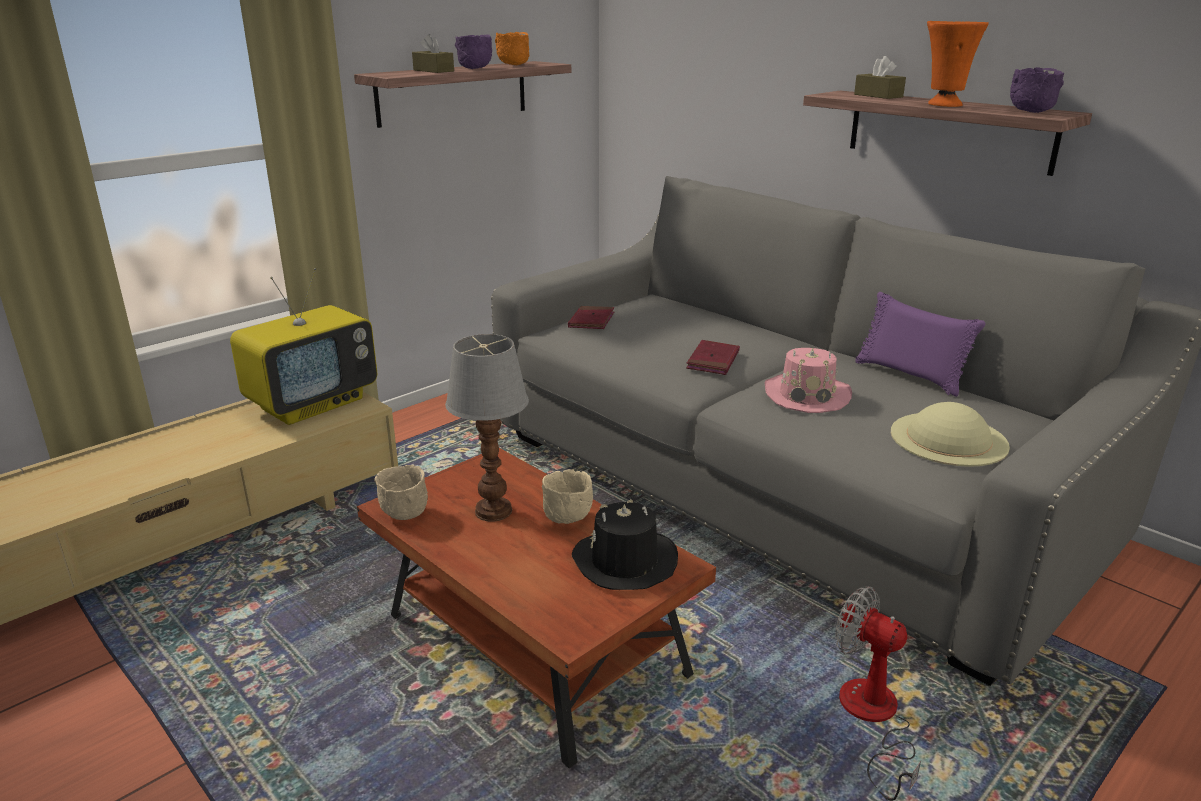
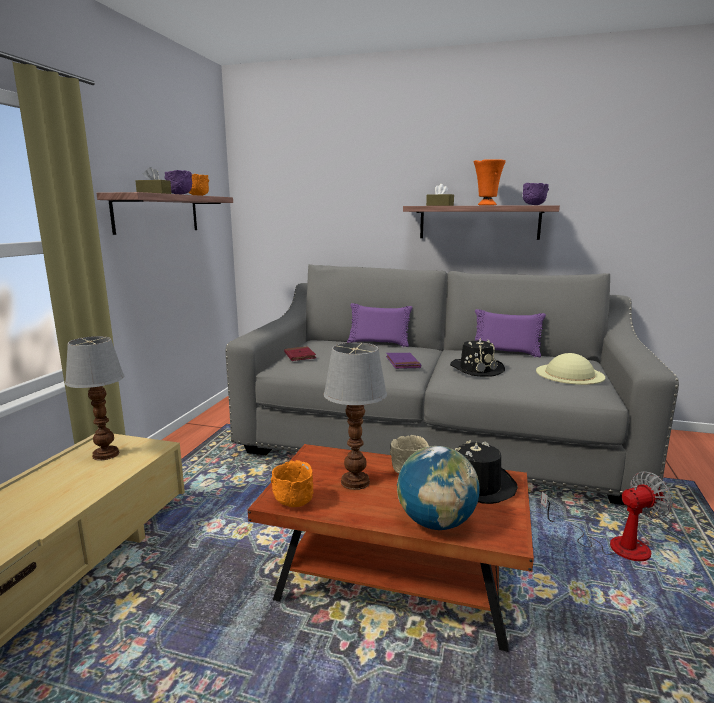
camera: 30 degrees left, 10 degrees down
television [230,268,377,425] -> table lamp [65,336,124,460]
beige bowl [374,464,428,520] -> orange bowl [271,460,313,507]
red book [686,340,740,375] -> purple book [386,353,421,369]
pink hat [765,348,852,413] -> black hat [450,338,505,377]
fan [835,586,921,801] -> fan turned 150 degrees clockwise [541,471,673,561]
none -> purple pillow [347,303,413,347]
none -> globe [397,446,480,530]

